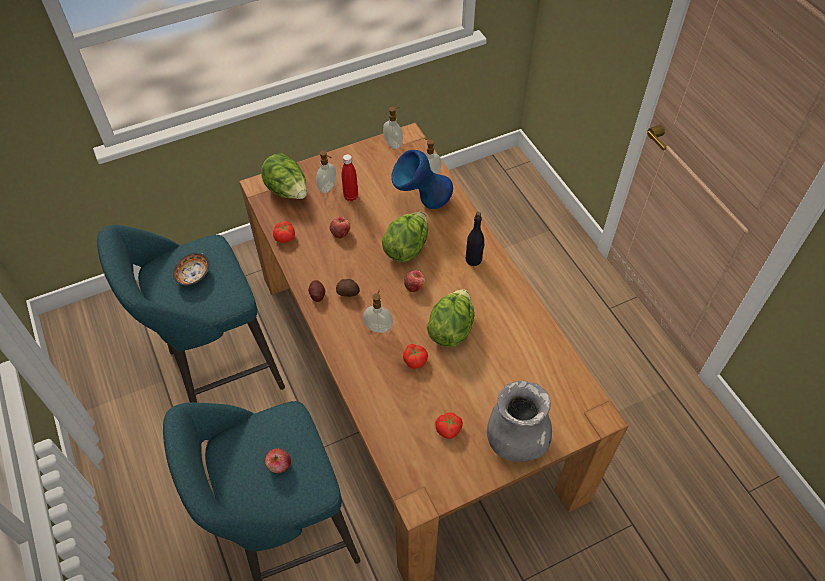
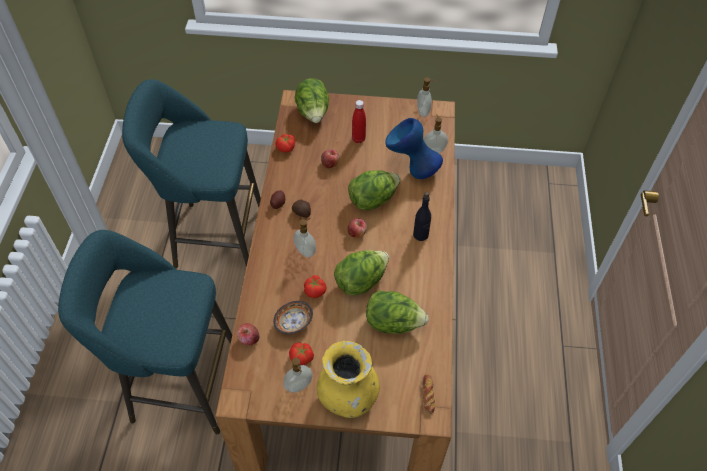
camera: 30 degrees right, 0 degrees up
bowl [173,253,209,286] -> bowl moved to [273,301,313,334]
apple [265,448,291,473] -> apple moved to [237,323,260,346]
soap dispenser [316,150,336,193] -> soap dispenser moved to [283,358,313,393]
grey vase [487,381,552,462] -> yellow vase [317,341,380,418]
none -> lettuce [366,291,429,334]
none -> bread [422,374,435,414]

